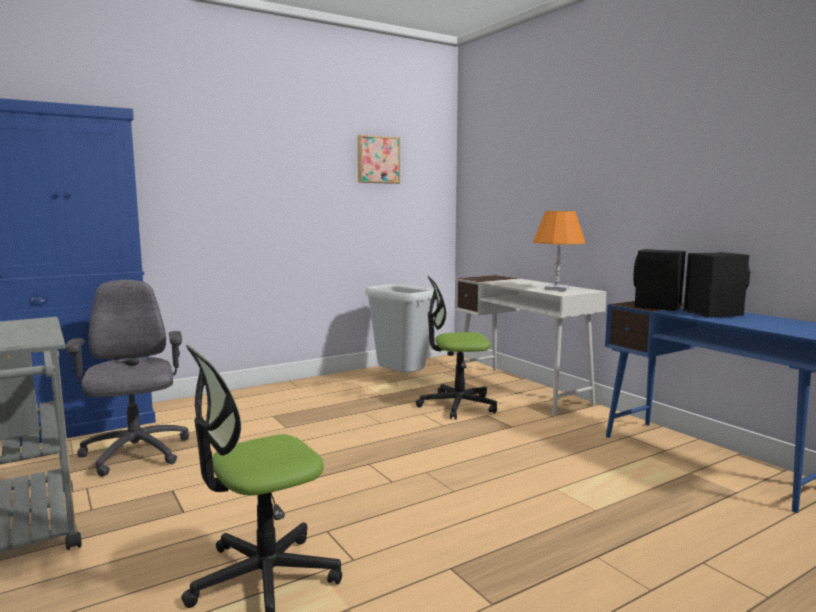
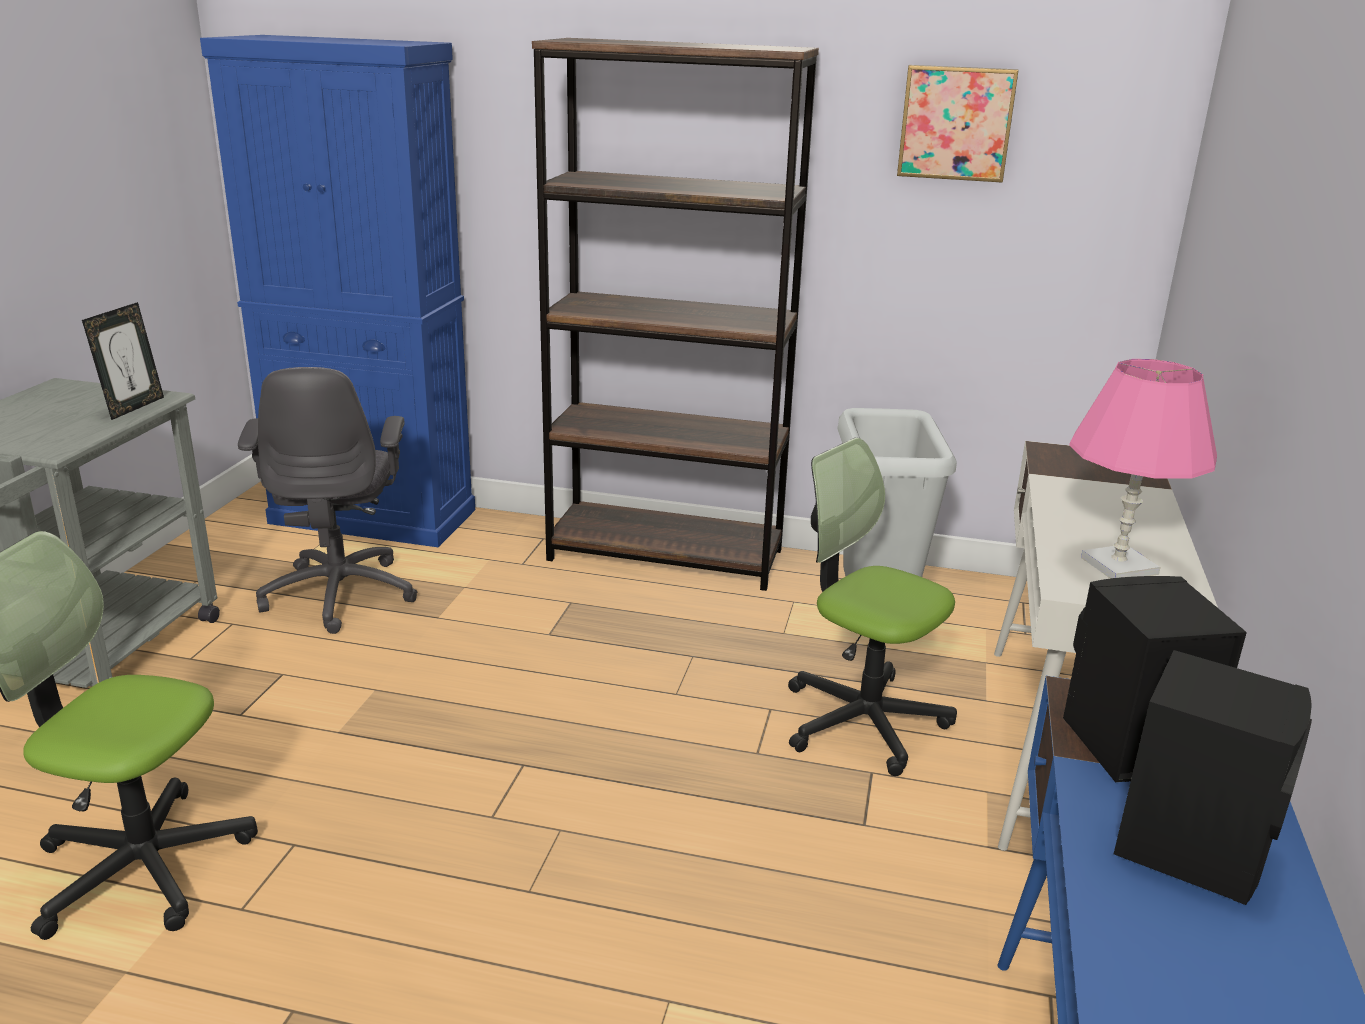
camera: 45 degrees right, 15 degrees up
grey office chair [66,280,189,477] -> grey office chair turned 150 degrees clockwise [238,367,418,634]
orange table lamp [533,211,585,291] -> pink table lamp [1069,359,1217,578]
none -> picture frame [82,302,164,420]
none -> brown bookcase [532,38,819,591]

